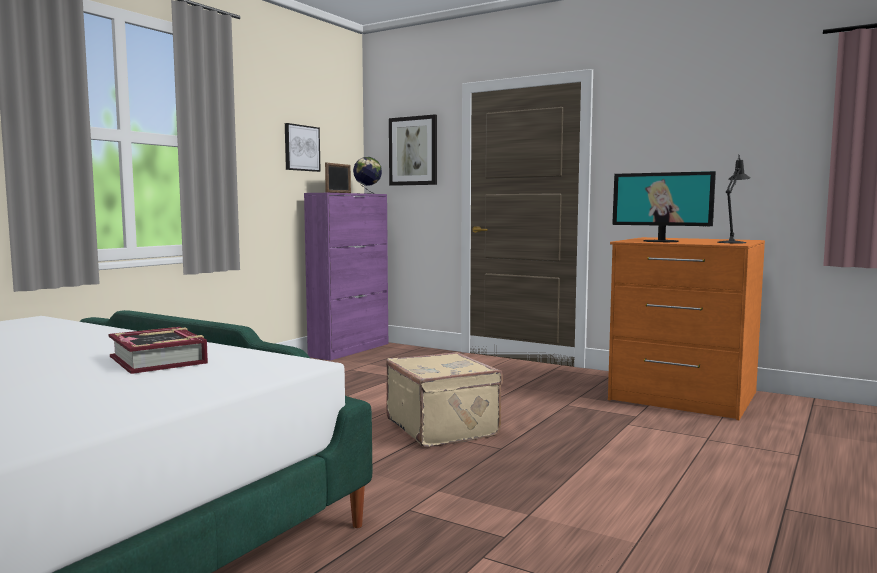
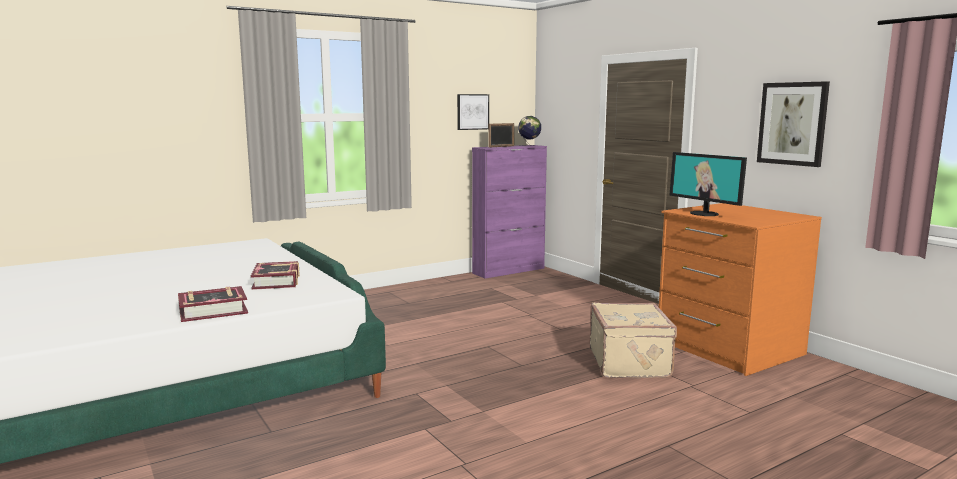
camera: 25 degrees right, 5 degrees up
beige suitcase [386,352,503,447] -> beige suitcase moved to [590,303,677,378]
picture [389,114,437,186] -> picture moved to [757,81,830,167]
black table lamp [717,155,750,243] -> none
none -> book [178,286,248,322]

